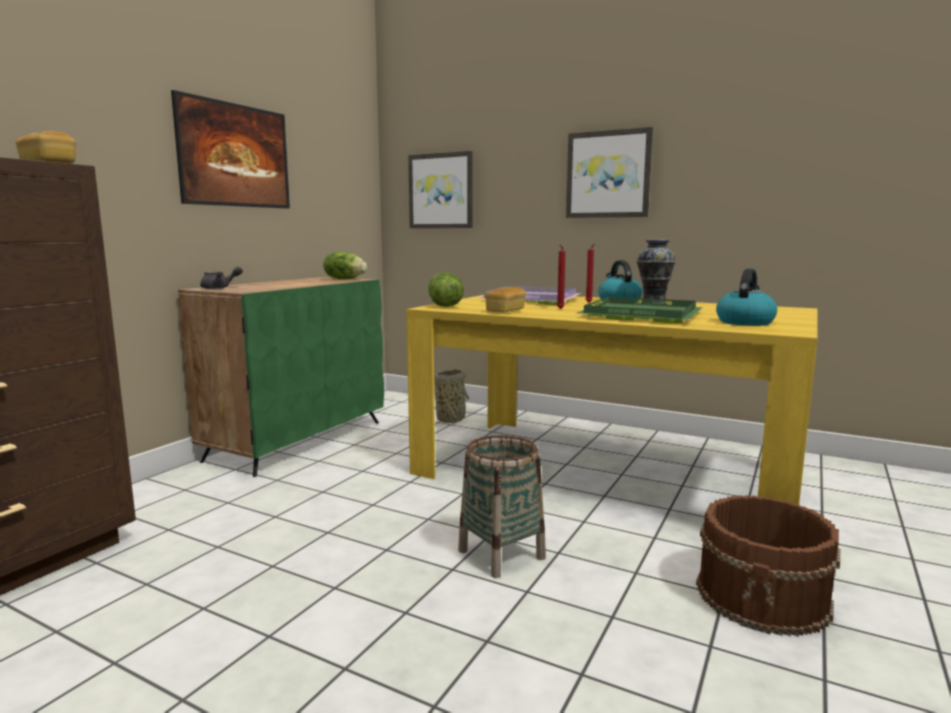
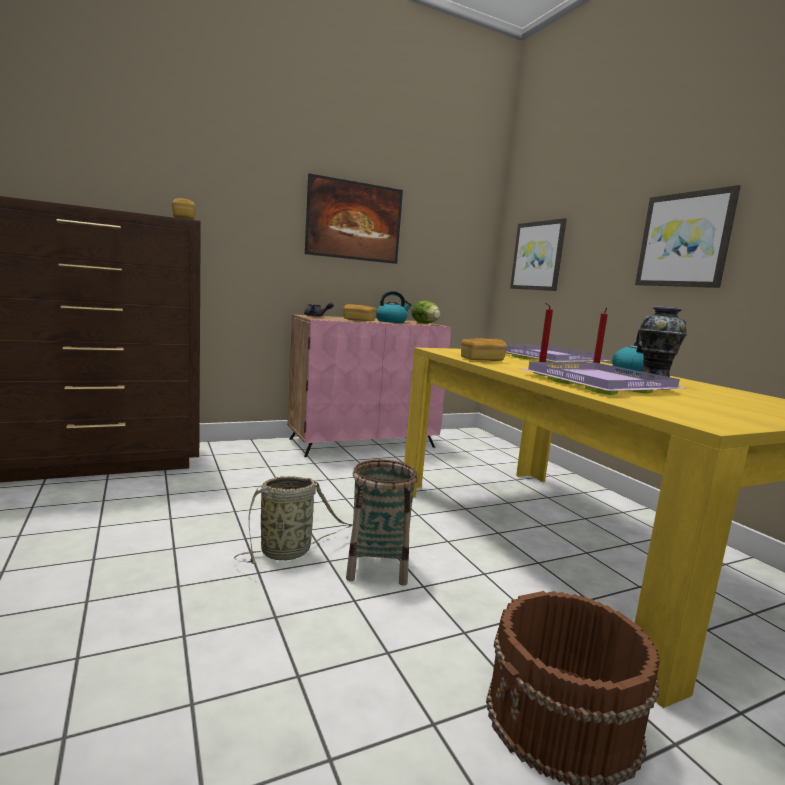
camera: 35 degrees right, 0 degrees up
green cabinet [178,277,384,477] -> pink cabinet [287,314,451,457]
lettuce [428,272,463,307] -> none
basket [434,369,469,426] -> basket moved to [234,476,353,564]
green tray [577,297,703,323] -> purple tray [519,362,689,395]
kettle [716,269,777,326] -> kettle moved to [376,291,412,323]
none -> bread [343,304,376,321]

